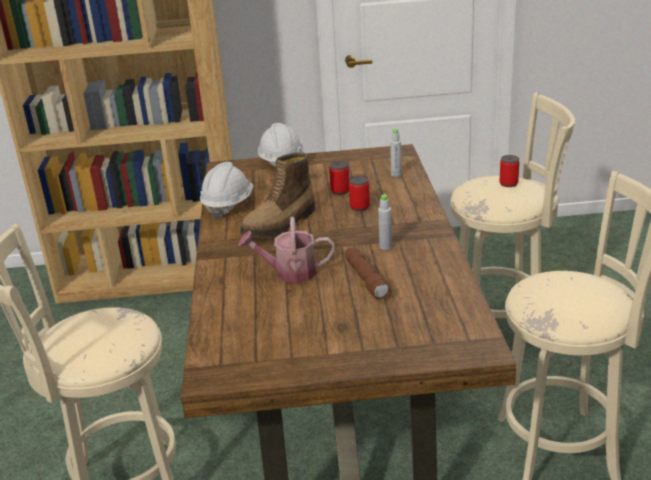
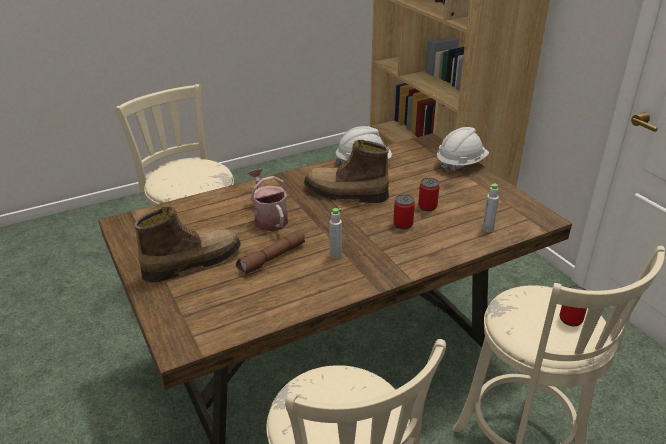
camera: 65 degrees right, 5 degrees up
none -> boot [134,207,241,283]

